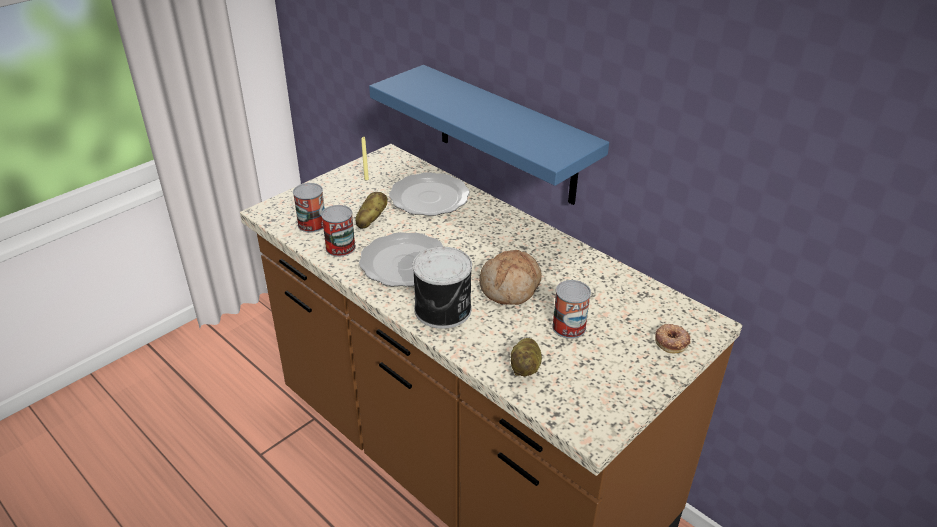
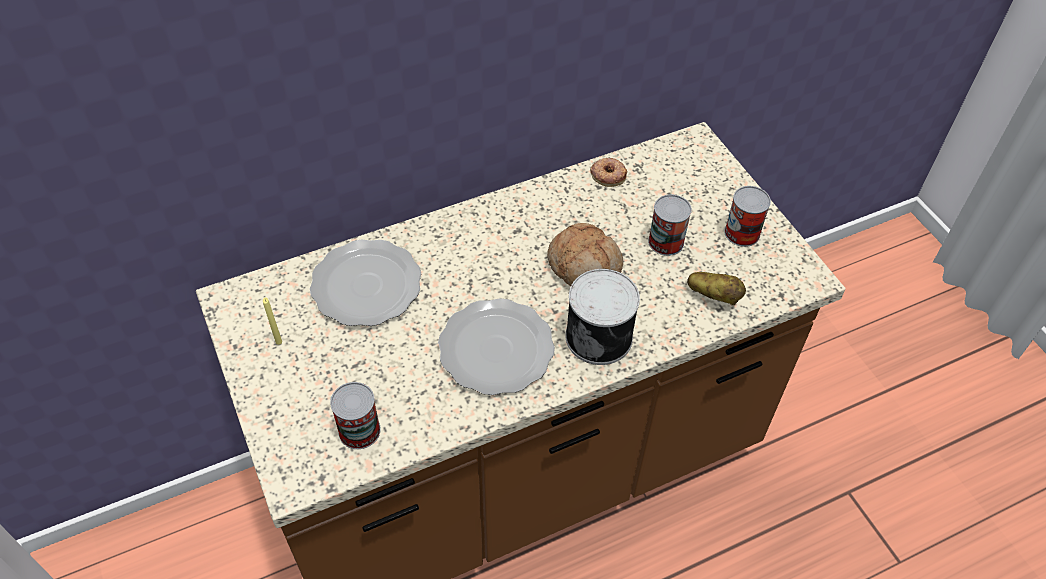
camera: 70 degrees left, 15 degrees up
can [321,205,356,257] -> can moved to [724,186,771,247]
potato [355,192,388,229] -> none
blue shelf [369,65,609,205] -> none
donut [655,324,690,353] -> donut moved to [590,158,627,187]

